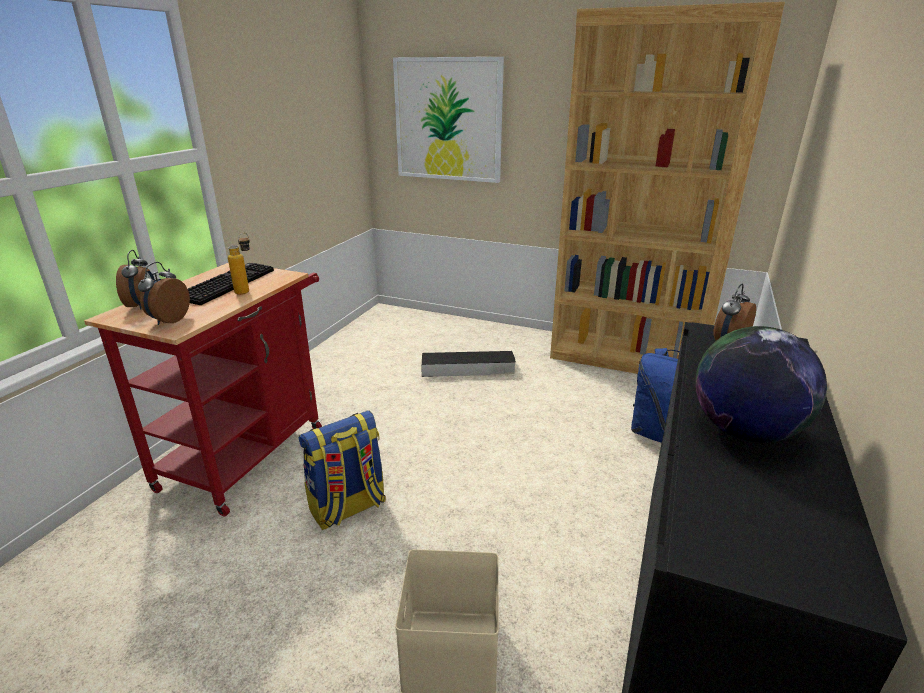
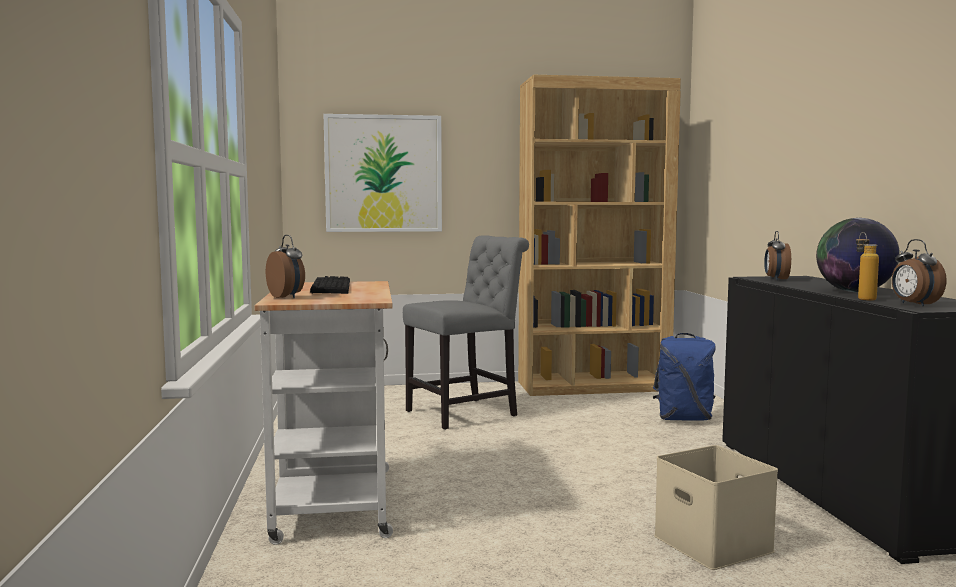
camera: 30 degrees left, 20 degrees down
red cart [84,263,322,516] -> white cart [254,281,393,545]
alarm clock [138,262,190,325] -> alarm clock moved to [892,239,947,306]
bottle [228,233,250,295] -> bottle moved to [856,232,879,301]
backpack [299,411,386,530] -> none
black storage box [421,351,516,377] -> grey chair [403,235,529,430]

